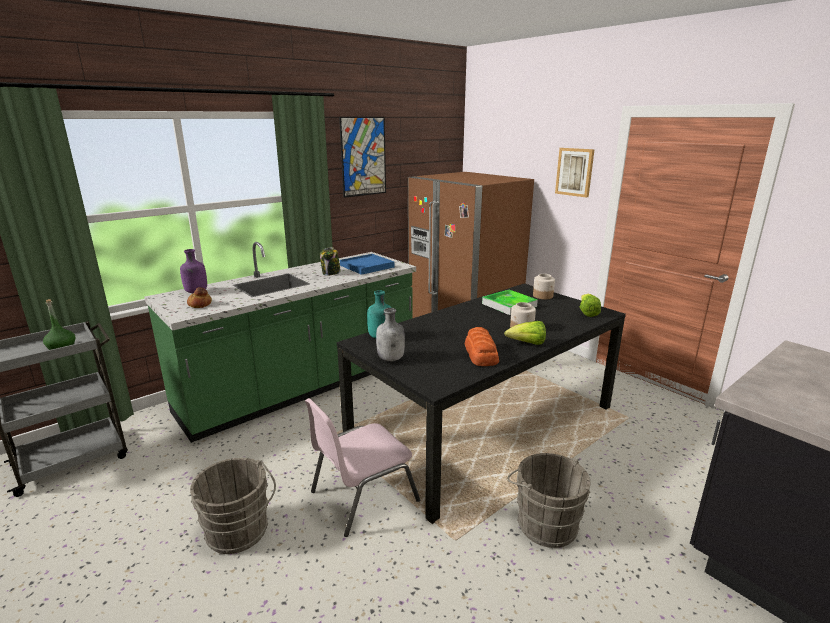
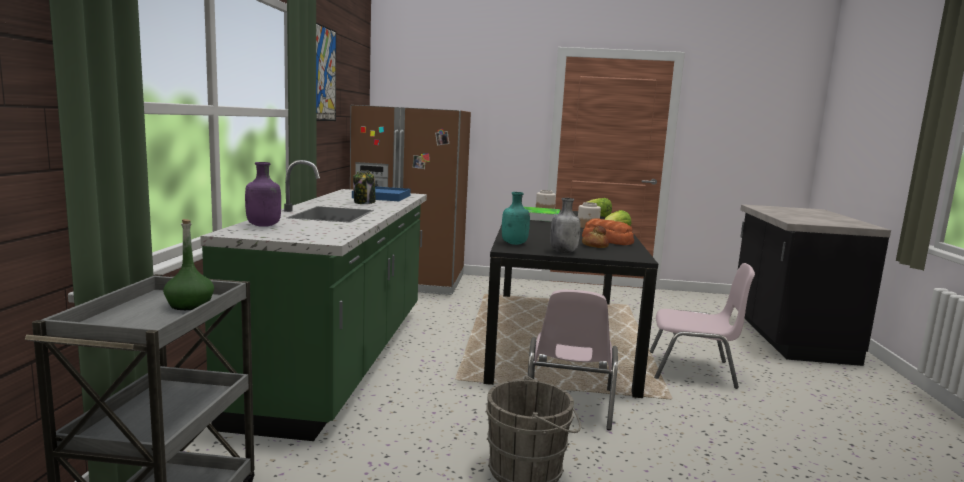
camera: 45 degrees left, 10 degrees down
bread [187,287,212,308] -> bread moved to [582,226,609,248]
grey bucket [507,453,590,548] -> pink chair [650,263,755,389]
picture [555,148,595,198] -> none

